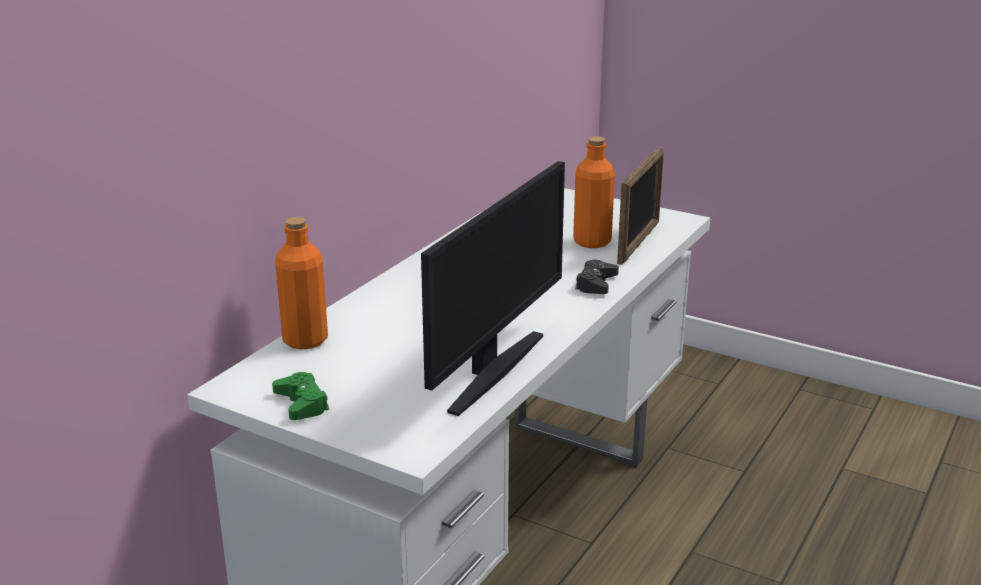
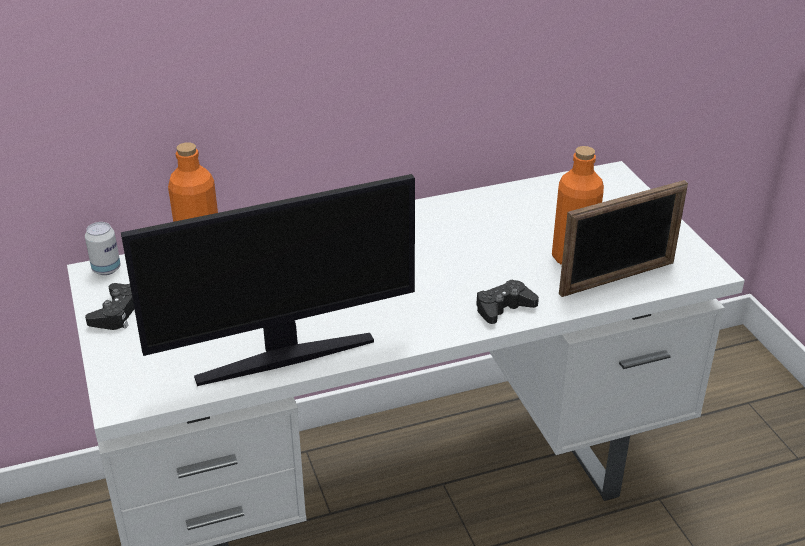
camera: 40 degrees right, 10 degrees up
green game controller [272,372,329,420] -> black game controller [85,283,134,330]
none -> can [85,222,121,275]

